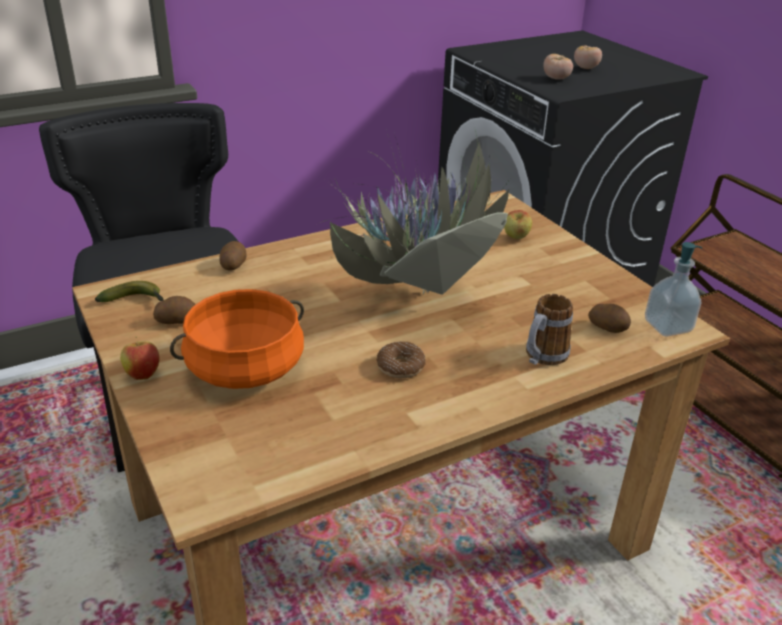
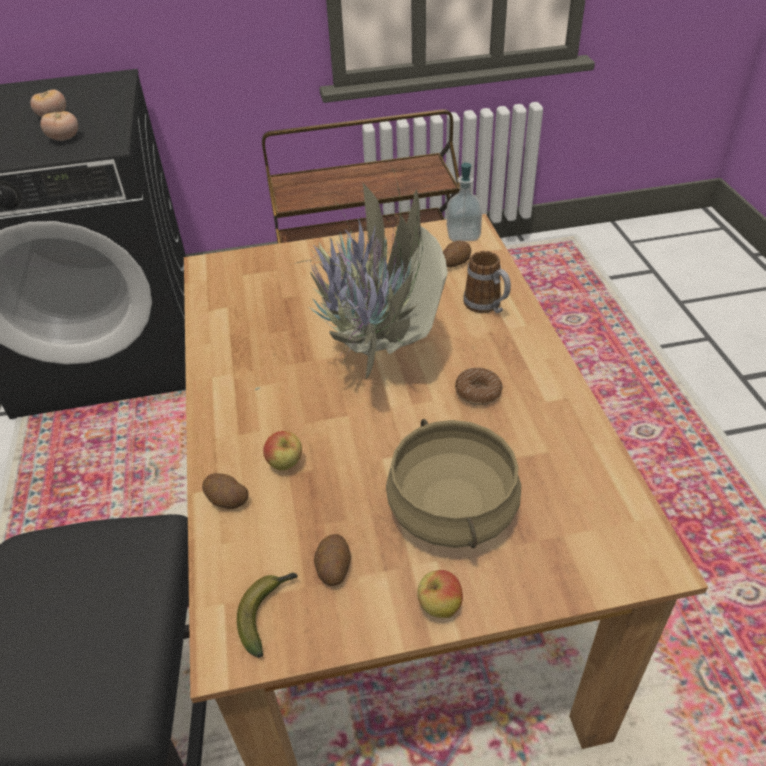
camera: 70 degrees left, 10 degrees up
orange cooking pot [170,289,304,389] -> beige cooking pot [386,419,521,548]
apple [504,210,532,239] -> apple moved to [263,431,302,471]

